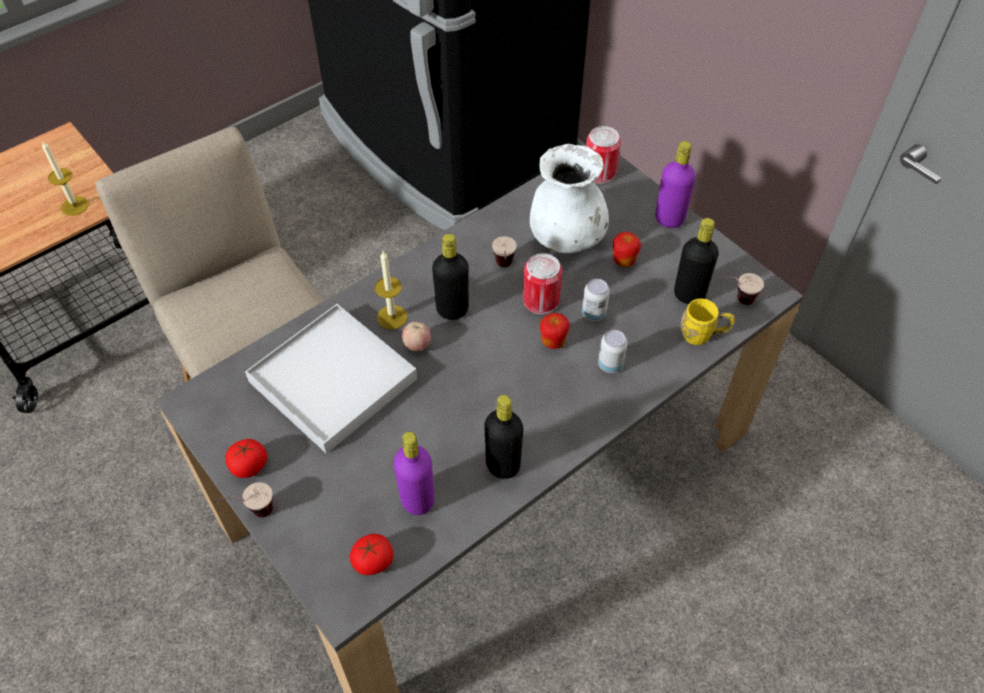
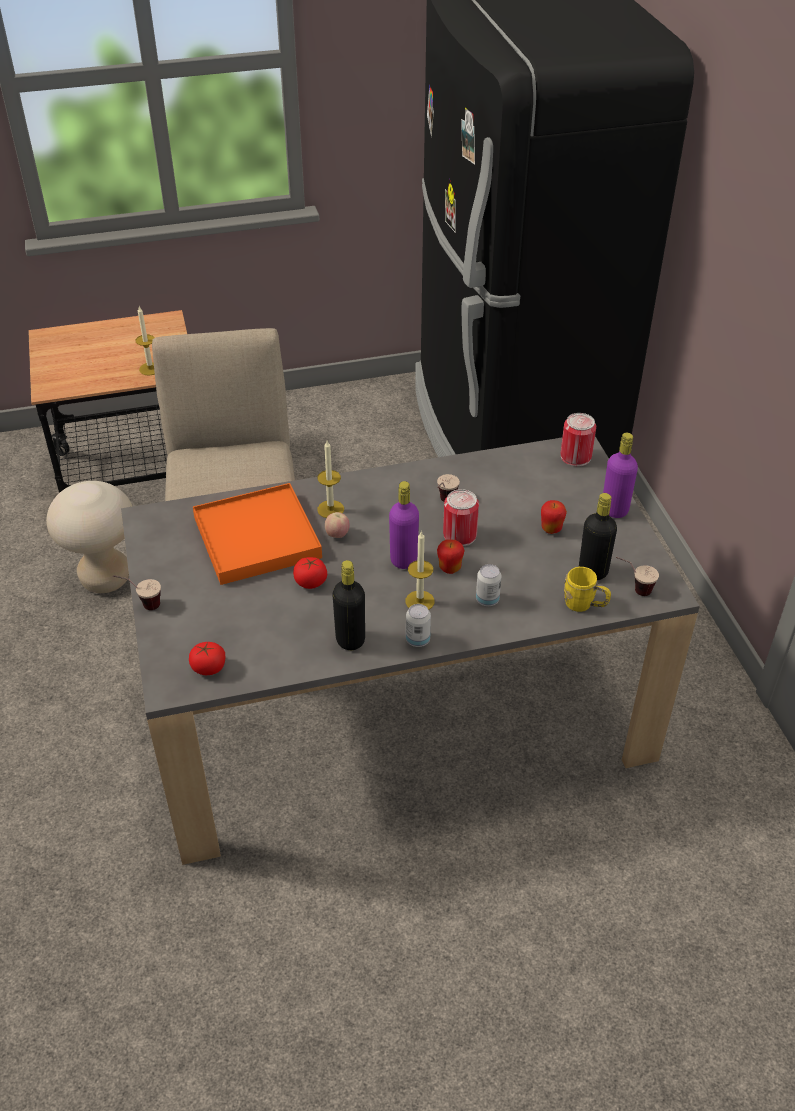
camera: 25 degrees right, 10 degrees down
tomato [225,439,267,478] -> tomato moved to [293,557,327,589]
white tray [245,304,417,454] -> orange tray [193,483,322,585]
purple bottle [394,432,434,515] -> purple bottle moved to [389,481,419,569]
black bottle [432,234,469,320] -> none
white vase [530,144,609,253] -> none
can [582,279,610,321] -> can moved to [406,604,431,647]
none -> beige stool [46,481,133,593]
none -> candle [405,531,435,610]

